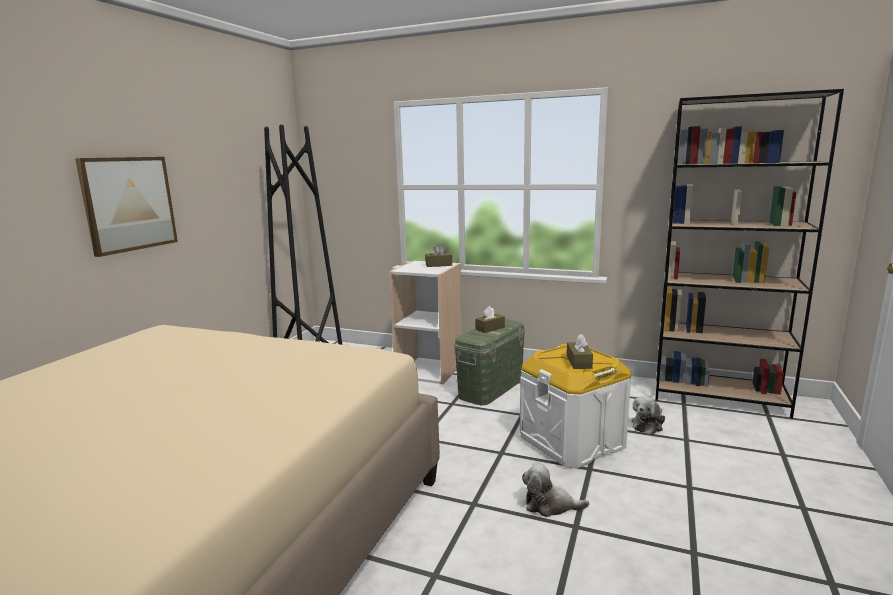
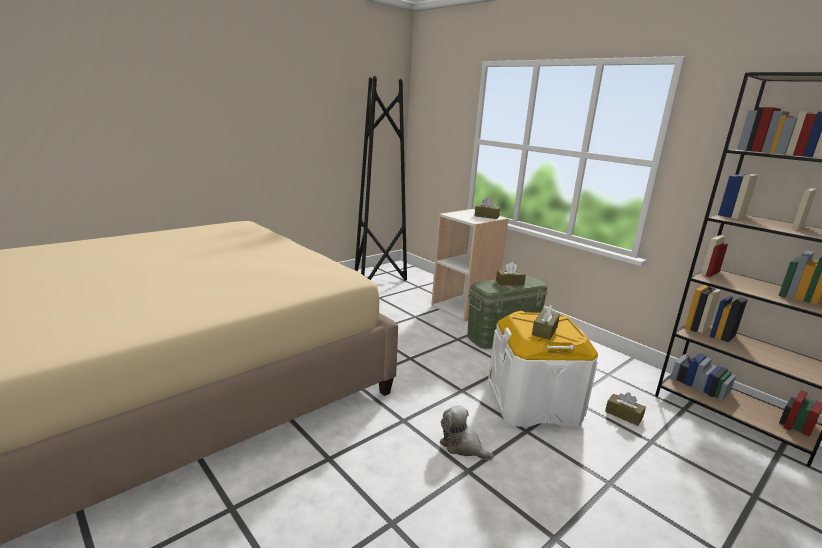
camera: 25 degrees right, 5 degrees up
picture [75,157,178,257] -> none
plush toy [631,396,665,435] -> brown tissue box [605,392,646,426]

